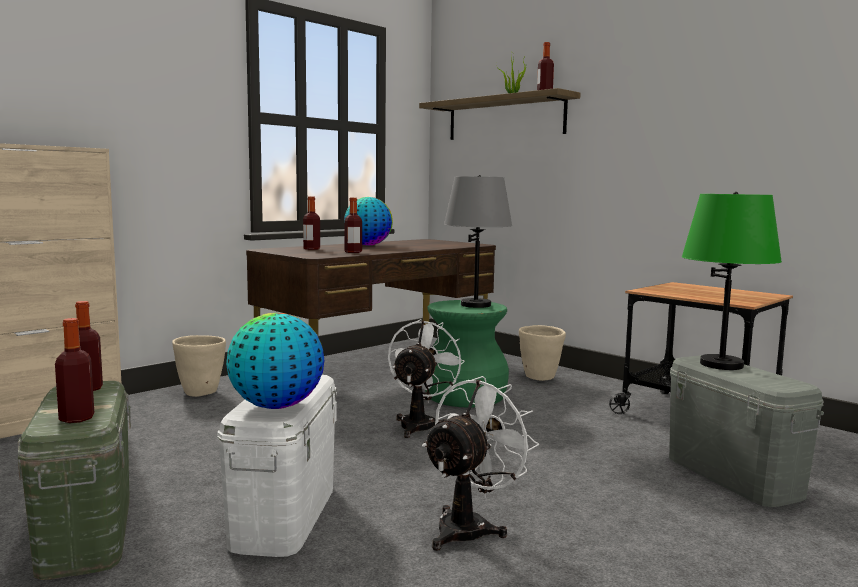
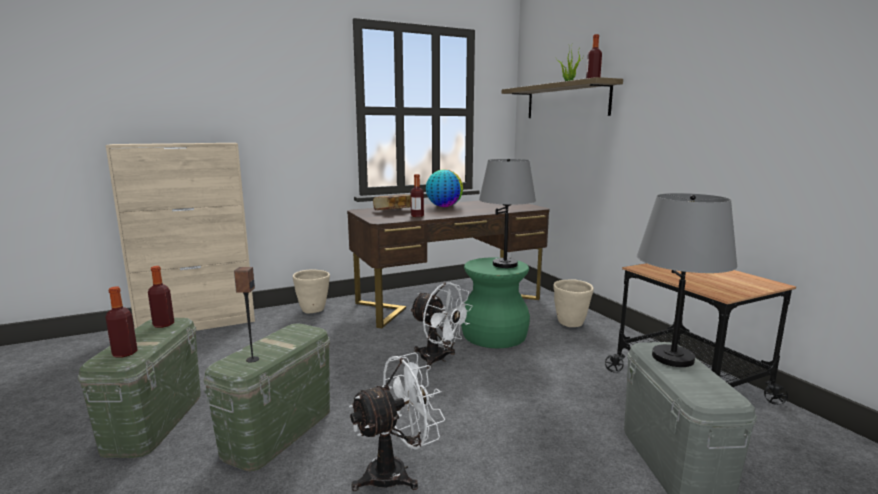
camera: 20 degrees right, 5 degrees up
white storage box [217,375,337,557] -> green storage box [204,323,330,472]
globe [226,313,324,409] -> speaker [234,267,259,363]
bottle [303,197,320,250] -> book [373,194,411,210]
white fan [388,319,465,438] -> white fan turned 90 degrees clockwise [409,282,473,368]
green table lamp [682,192,782,370] -> grey table lamp [637,193,737,367]

